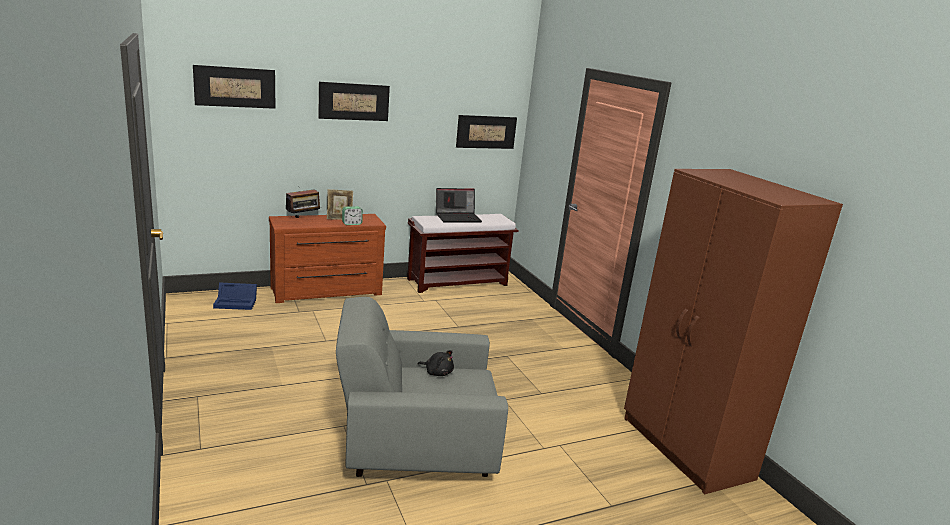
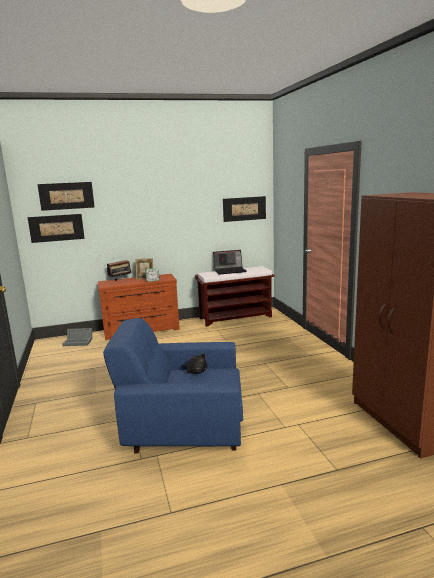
camera: 10 degrees right, 5 degrees down
blue storage box [213,282,257,310] -> grey storage box [62,328,92,346]
picture [318,82,390,121] -> picture moved to [28,214,85,243]
grey armchair [336,297,508,477] -> blue armchair [103,318,243,454]

